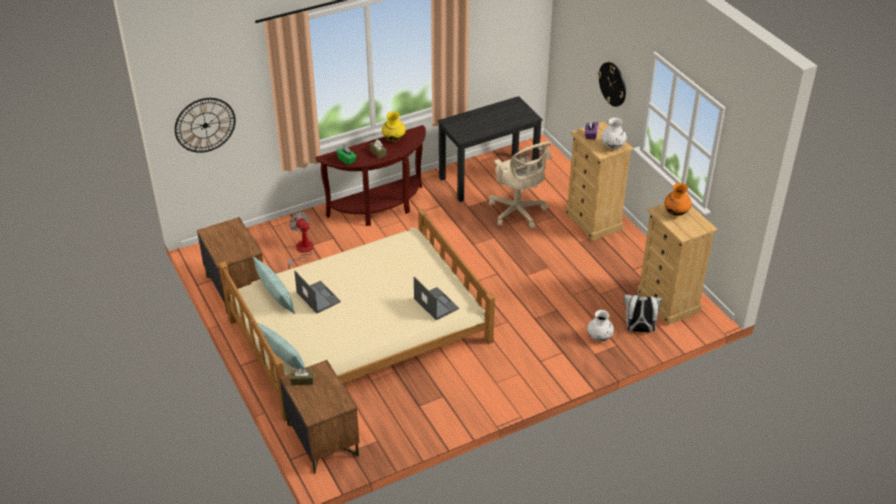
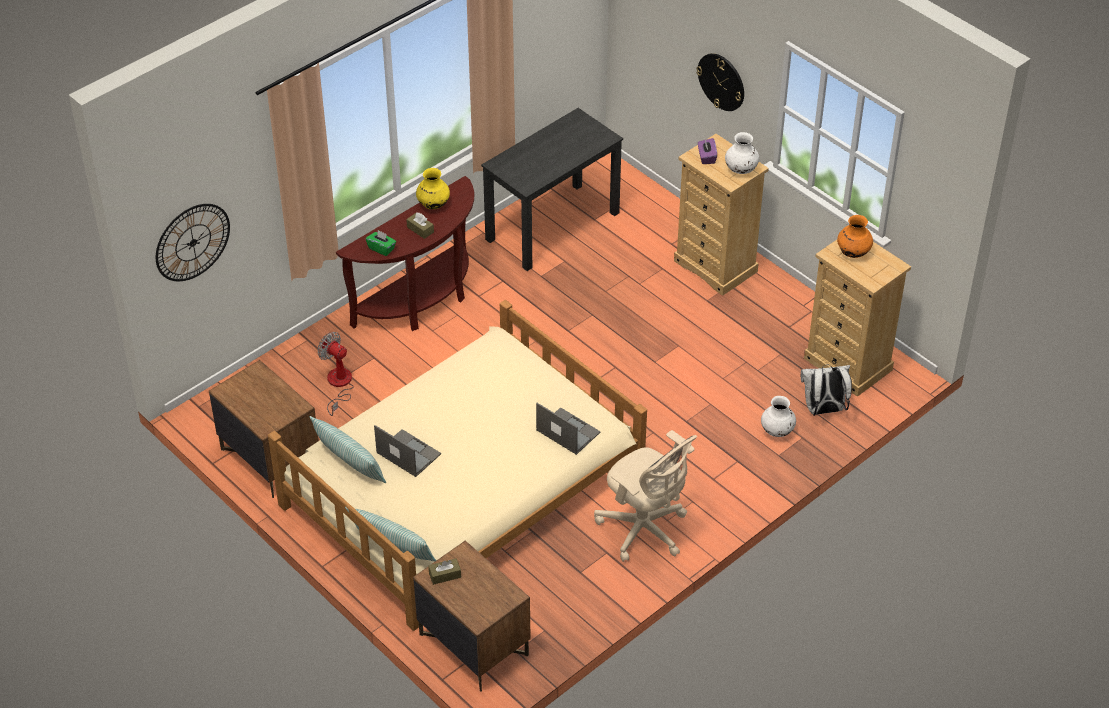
camera: 15 degrees left, 5 degrees up
beige office chair [489,142,552,229] -> beige office chair moved to [594,430,698,562]

